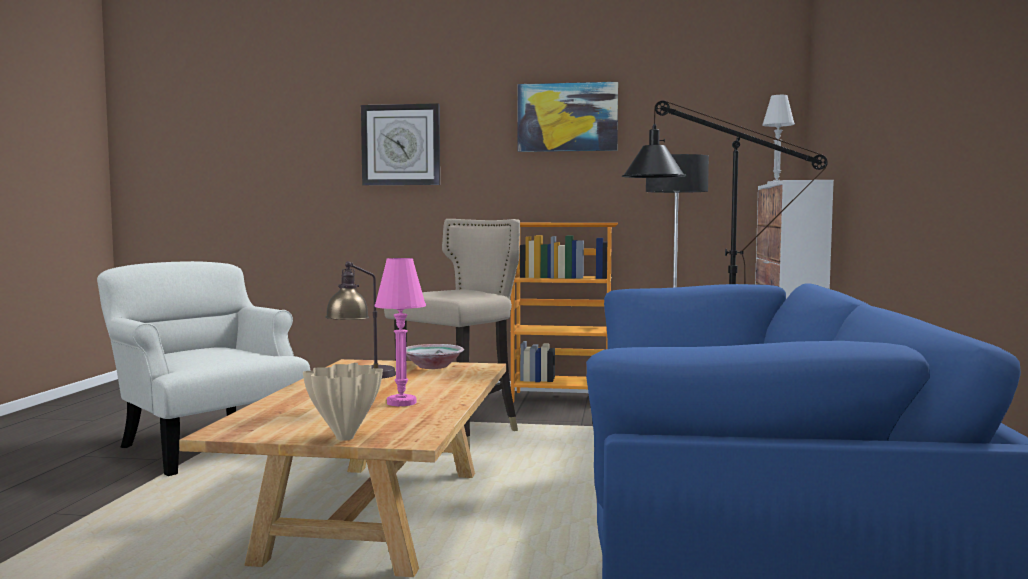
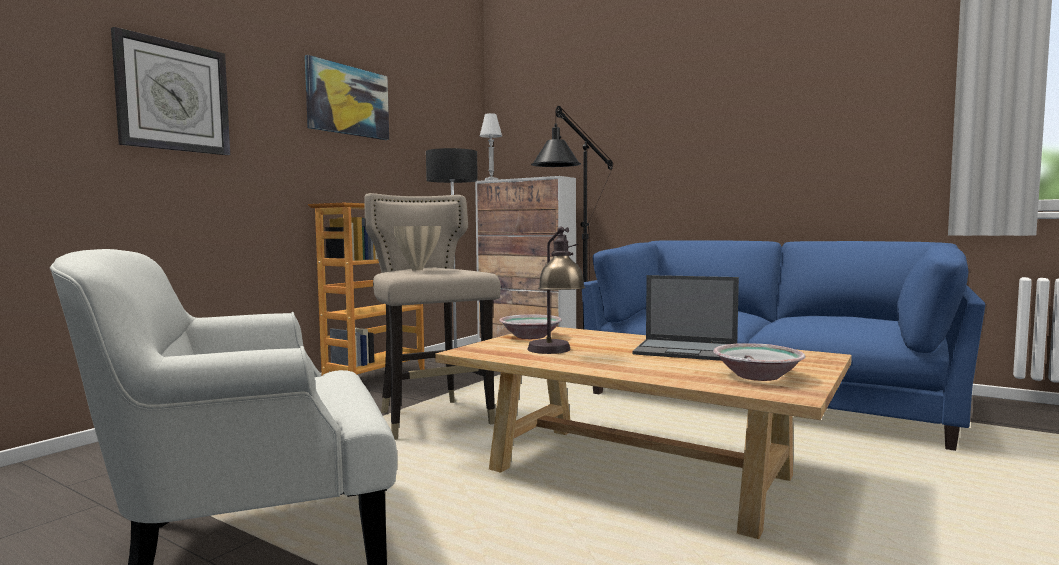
camera: 65 degrees left, 0 degrees up
beige vase [303,363,383,441] -> beige vase moved to [393,226,441,271]
pink table lamp [375,258,426,406] -> laptop [632,275,739,361]
none -> bowl [713,343,806,381]

